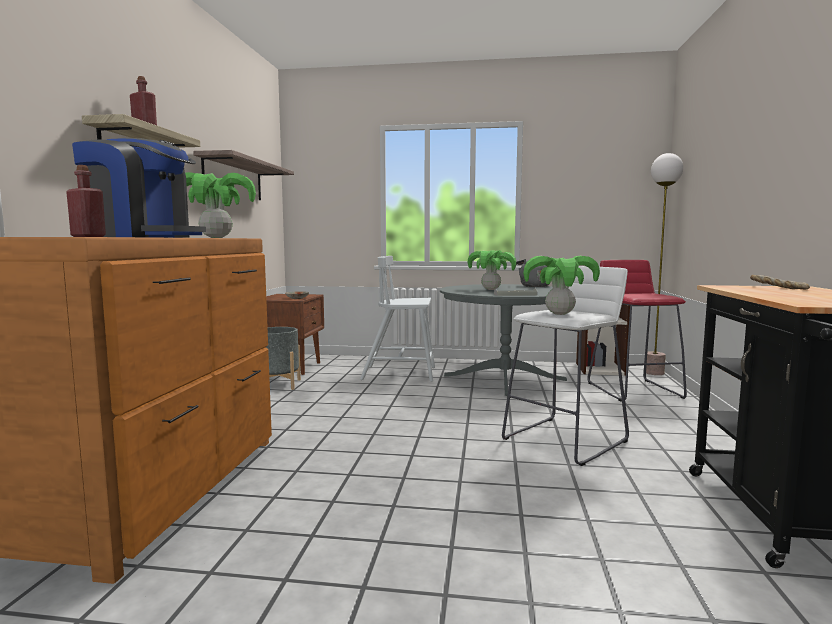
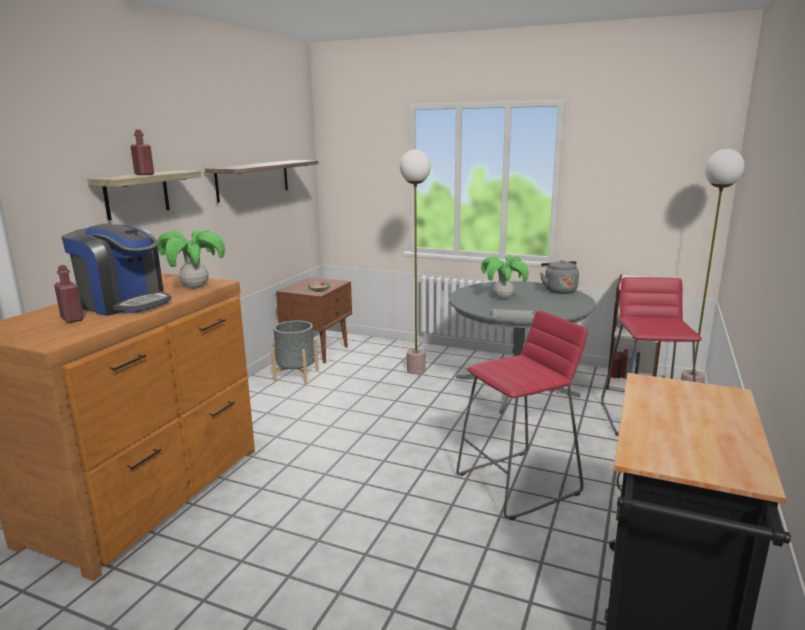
camera: 15 degrees right, 10 degrees up
white chair [360,256,435,382] -> floor lamp [400,149,431,374]
white stool [502,266,629,466] -> red stool [456,310,588,520]
potted plant [523,256,600,315] -> none
bread [750,275,810,290] -> none

